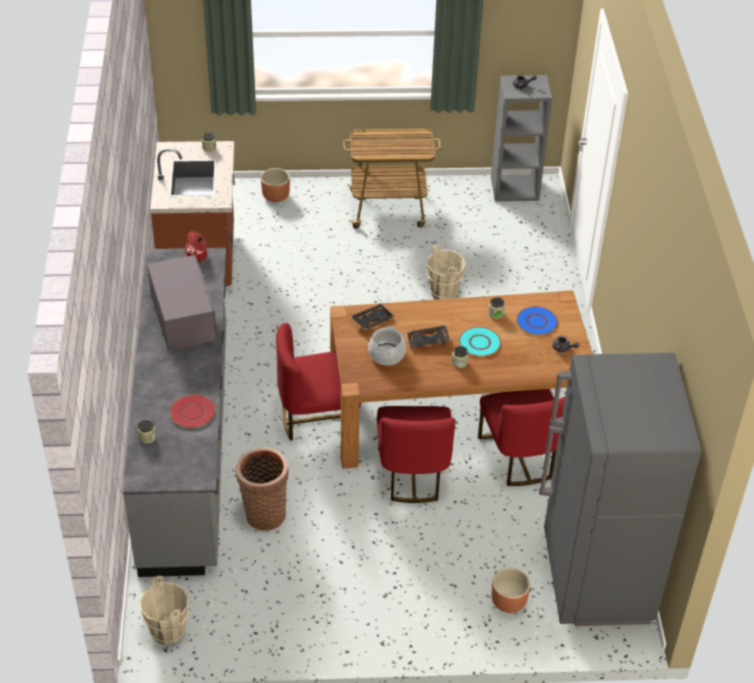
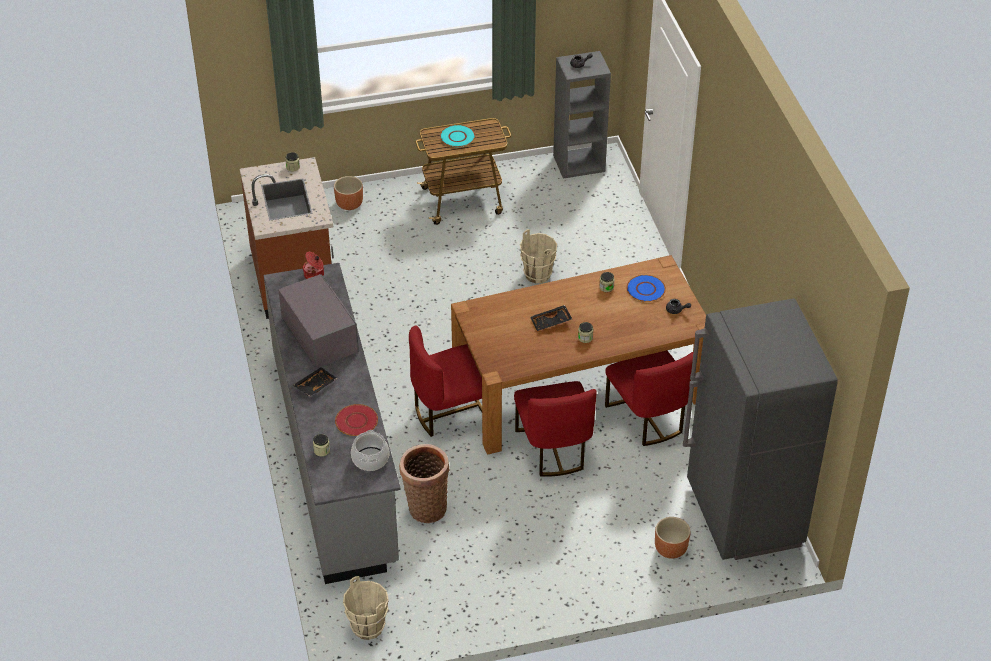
camera: 10 degrees left, 0 degrees up
black tray [351,304,395,329] -> black tray moved to [293,367,338,396]
cooking pot [368,326,406,365] -> cooking pot moved to [351,430,390,471]
turquoise plate [459,327,501,357] -> turquoise plate moved to [440,125,475,147]

